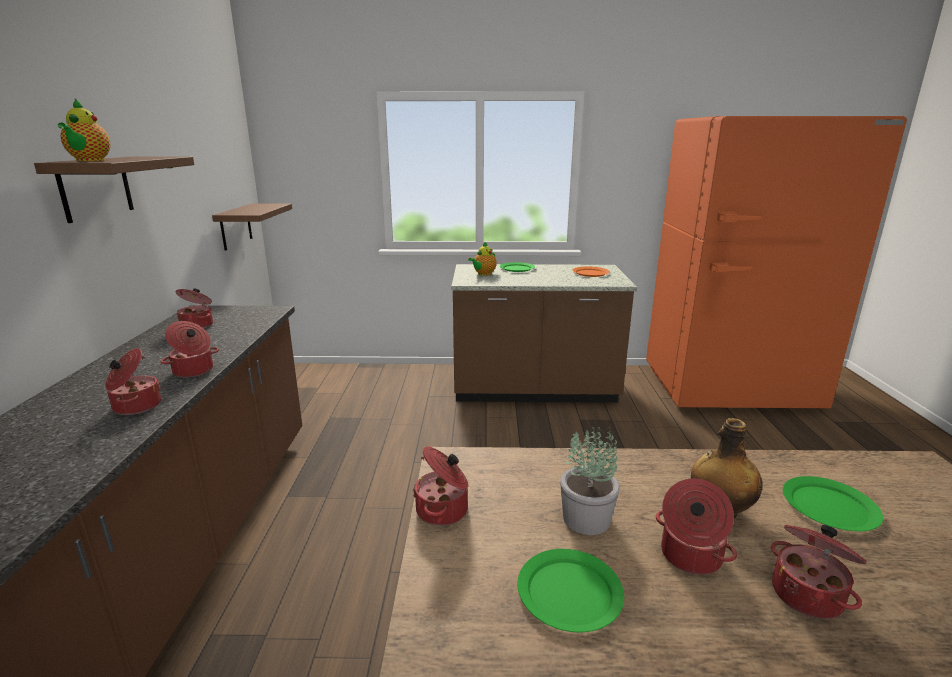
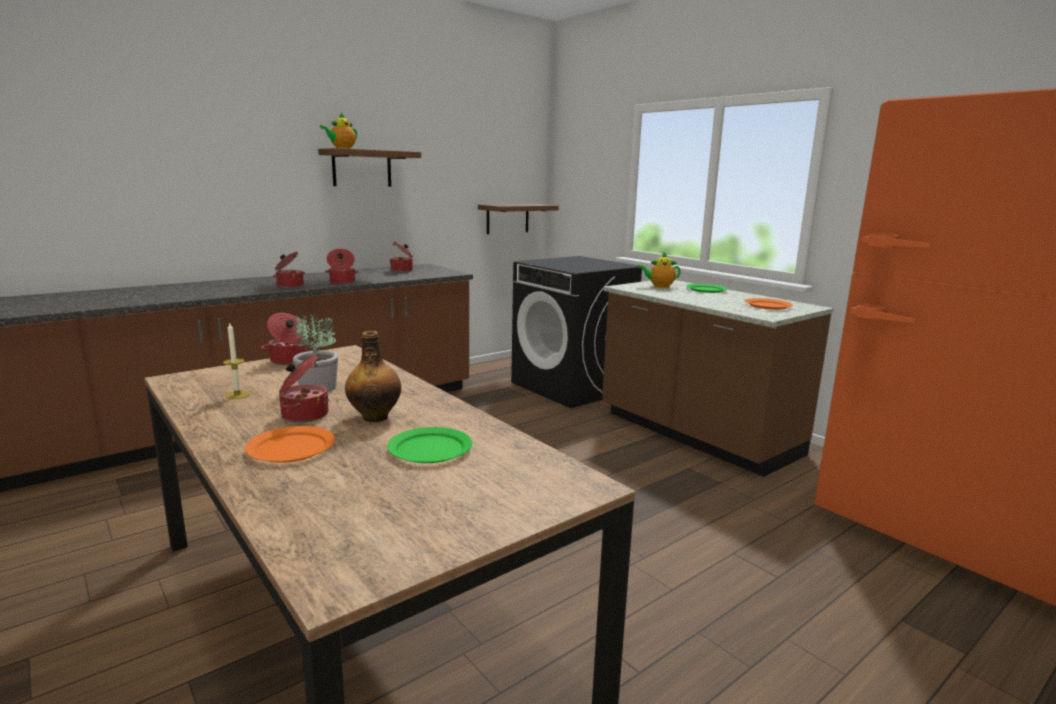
camera: 50 degrees right, 5 degrees down
green plate [517,549,624,632] -> candle [223,323,250,399]
cooking pot [771,525,867,619] -> orange plate [245,426,335,463]
none -> black washing machine [511,256,642,409]

